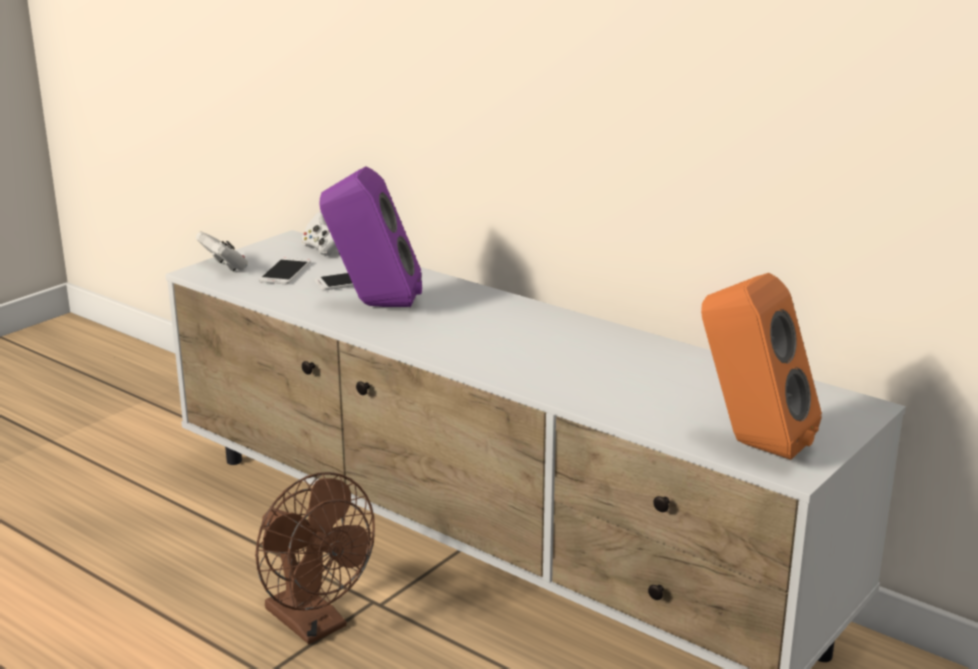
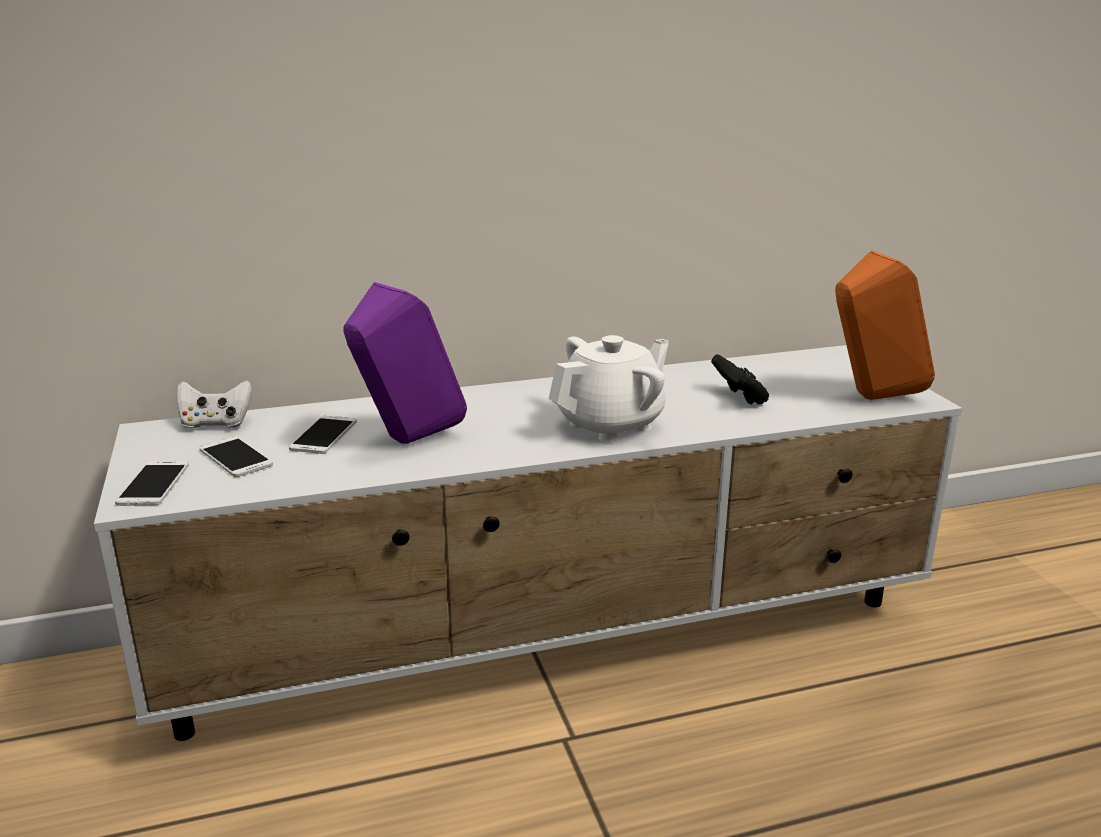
camera: 55 degrees left, 0 degrees up
white game controller [196,232,248,272] -> phone [115,461,189,506]
brown fan [255,472,375,644] -> none
none -> white teapot [549,335,669,443]
none -> black game controller [711,354,769,405]

